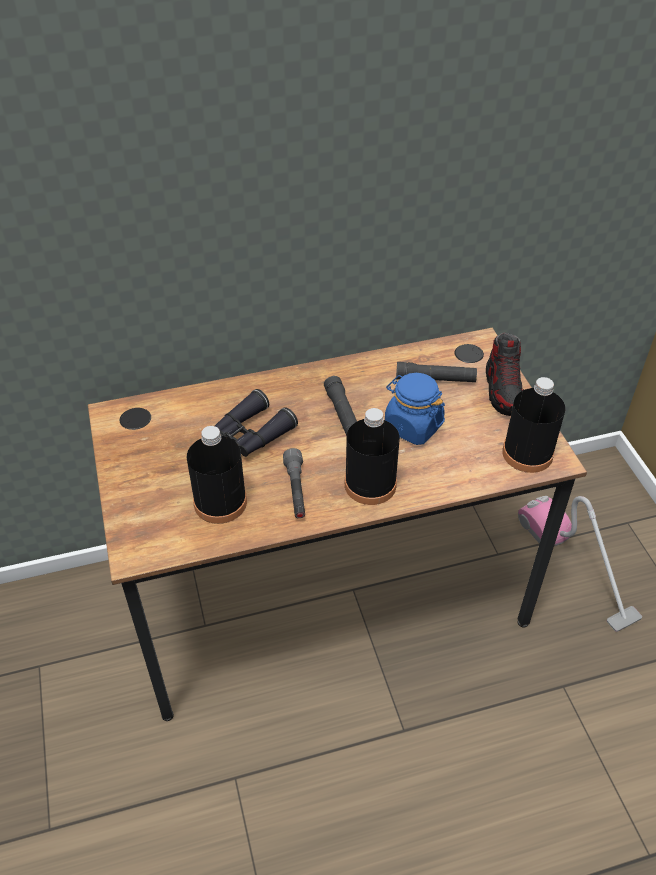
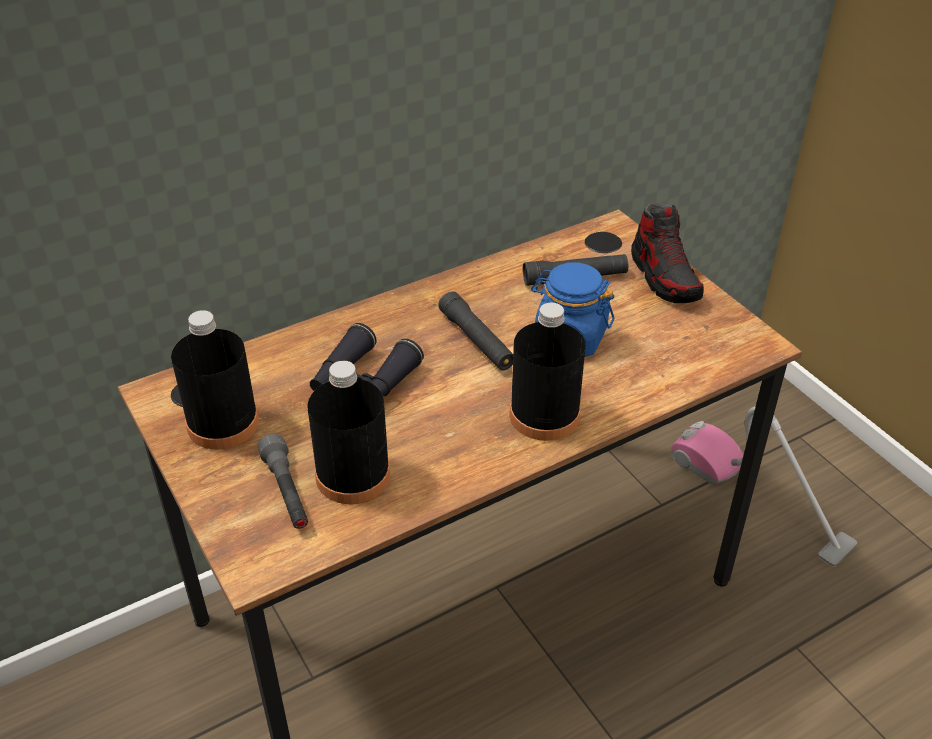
camera: 15 degrees left, 5 degrees down
grey flashlight [283,448,305,519] -> grey flashlight moved to [258,433,308,529]
black bottle [502,377,566,473] -> black bottle moved to [171,310,259,449]

